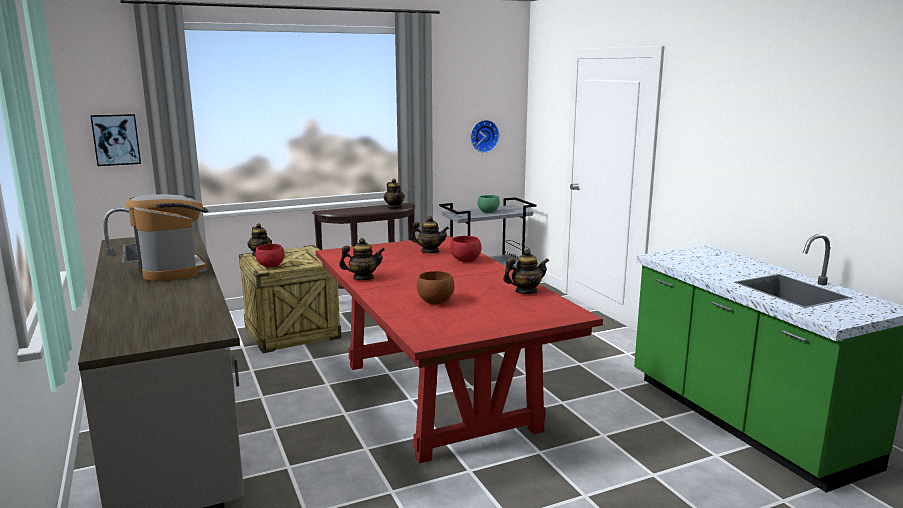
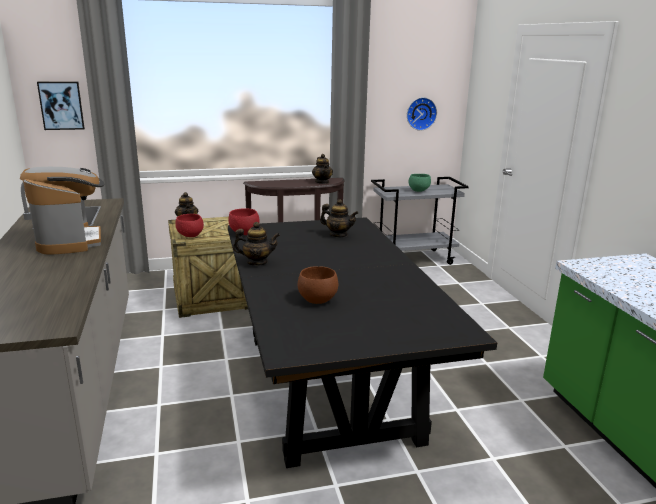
camera: 10 degrees right, 5 degrees up
red dining table [316,236,603,463] -> black dining table [228,217,497,468]
red bowl [450,236,482,263] -> red bowl moved to [228,208,259,235]
teapot [503,249,549,294] -> none

